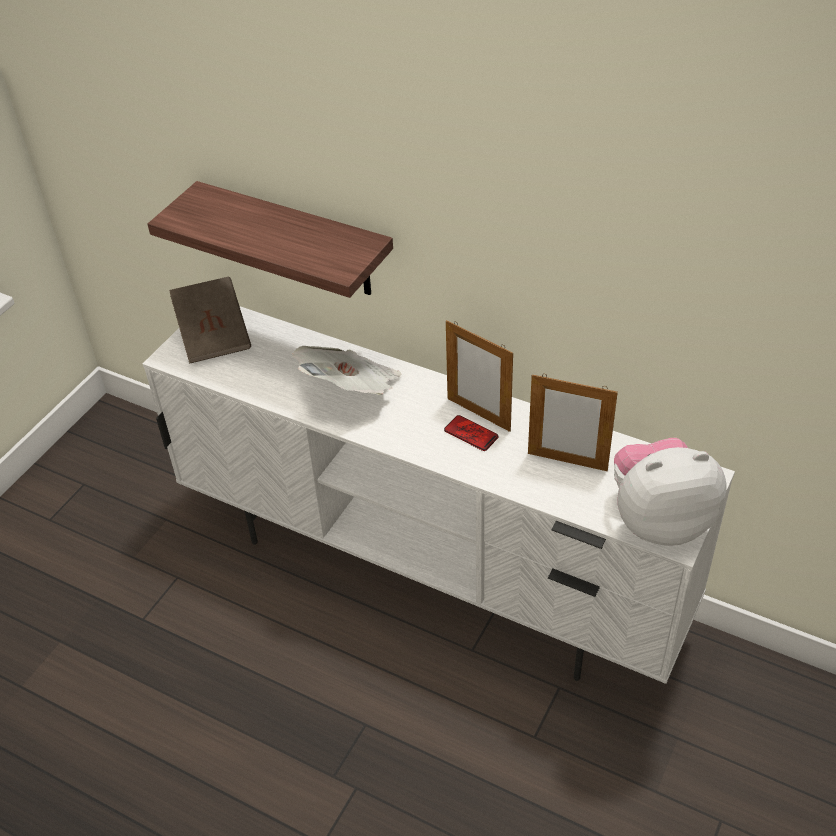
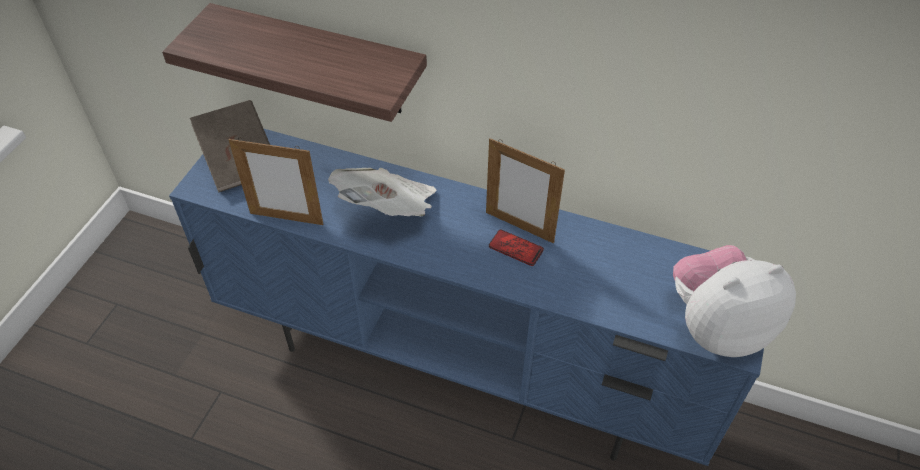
camera: 10 degrees left, 5 degrees up
white tv stand [143,306,735,684] -> blue tv stand [169,128,764,466]
picture frame [528,374,618,471] -> picture frame moved to [229,137,324,225]

